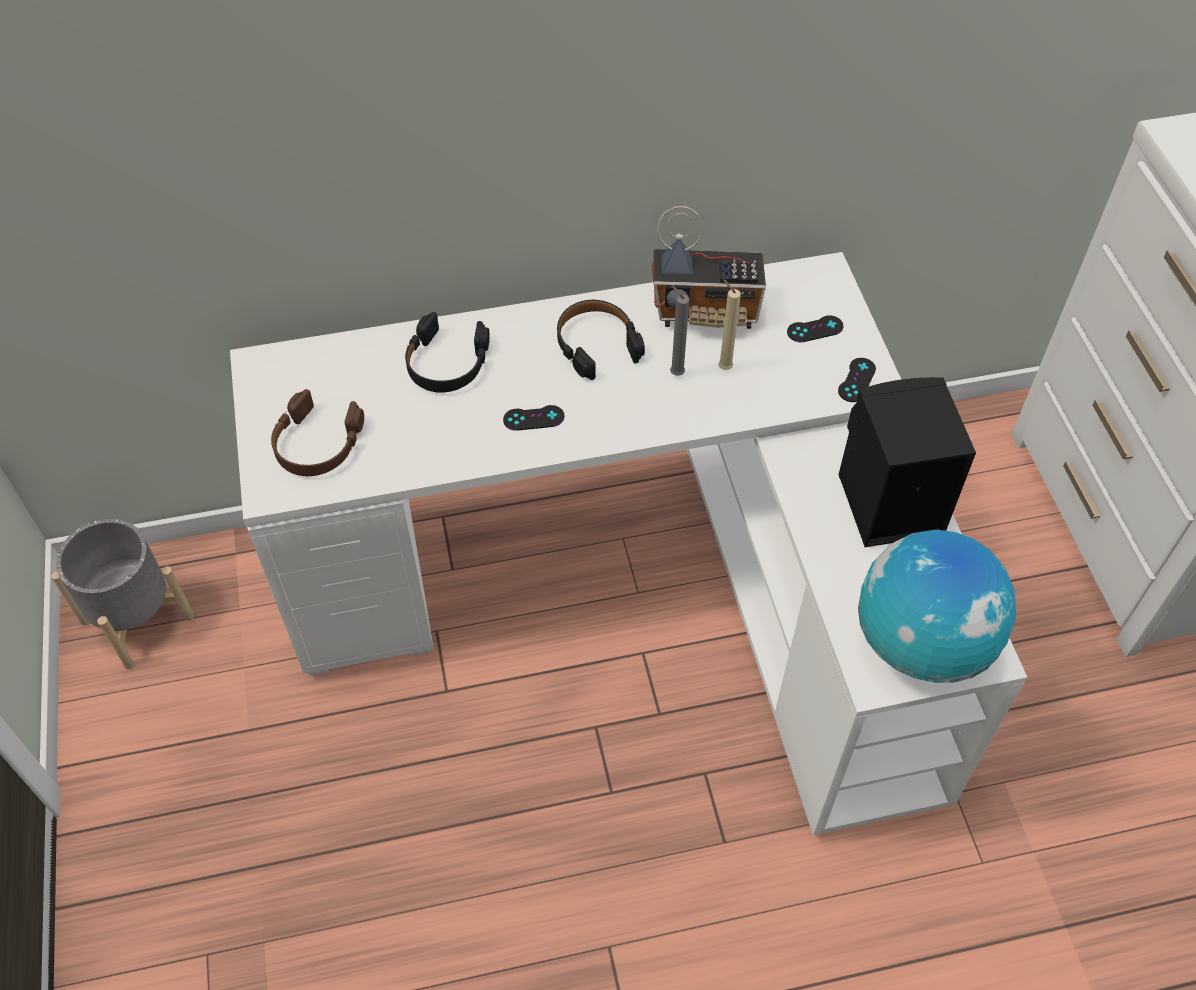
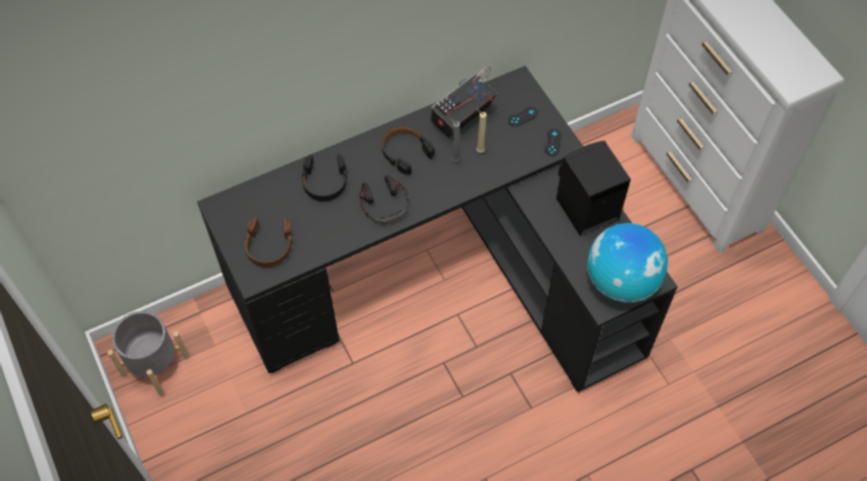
camera: 15 degrees left, 5 degrees up
white desk [230,252,1027,835] -> black desk [197,66,678,392]
black game controller [503,405,564,431] -> headphones [358,175,408,223]
radio [652,206,766,329] -> radio turned 150 degrees clockwise [430,66,497,138]

